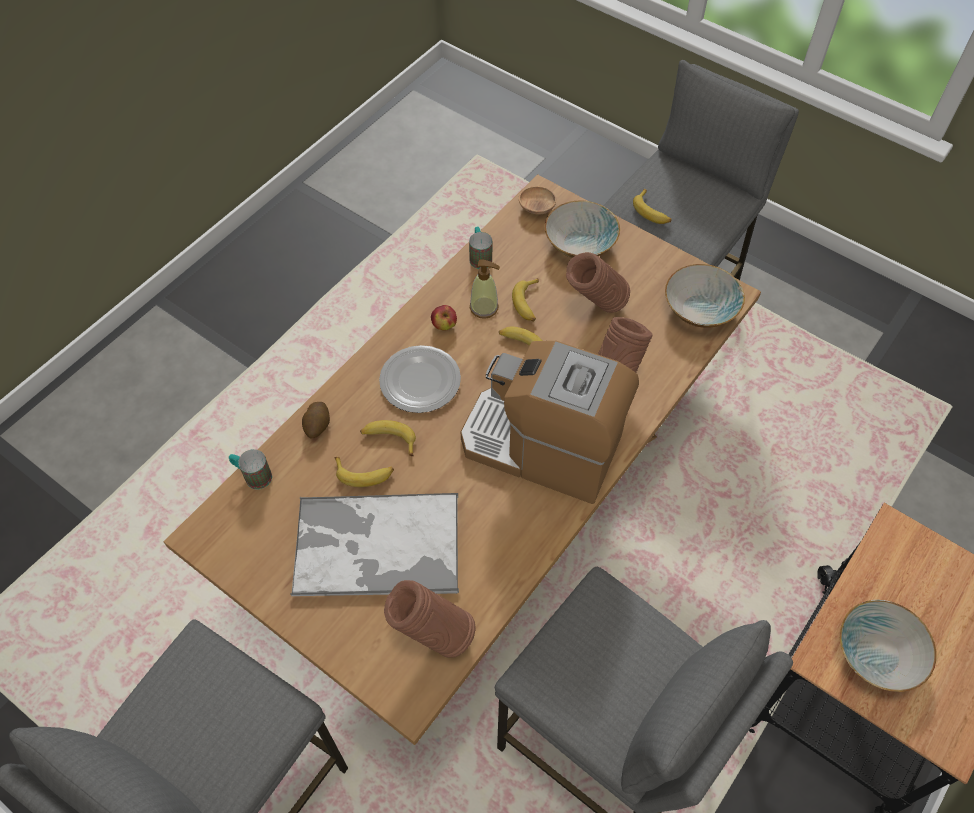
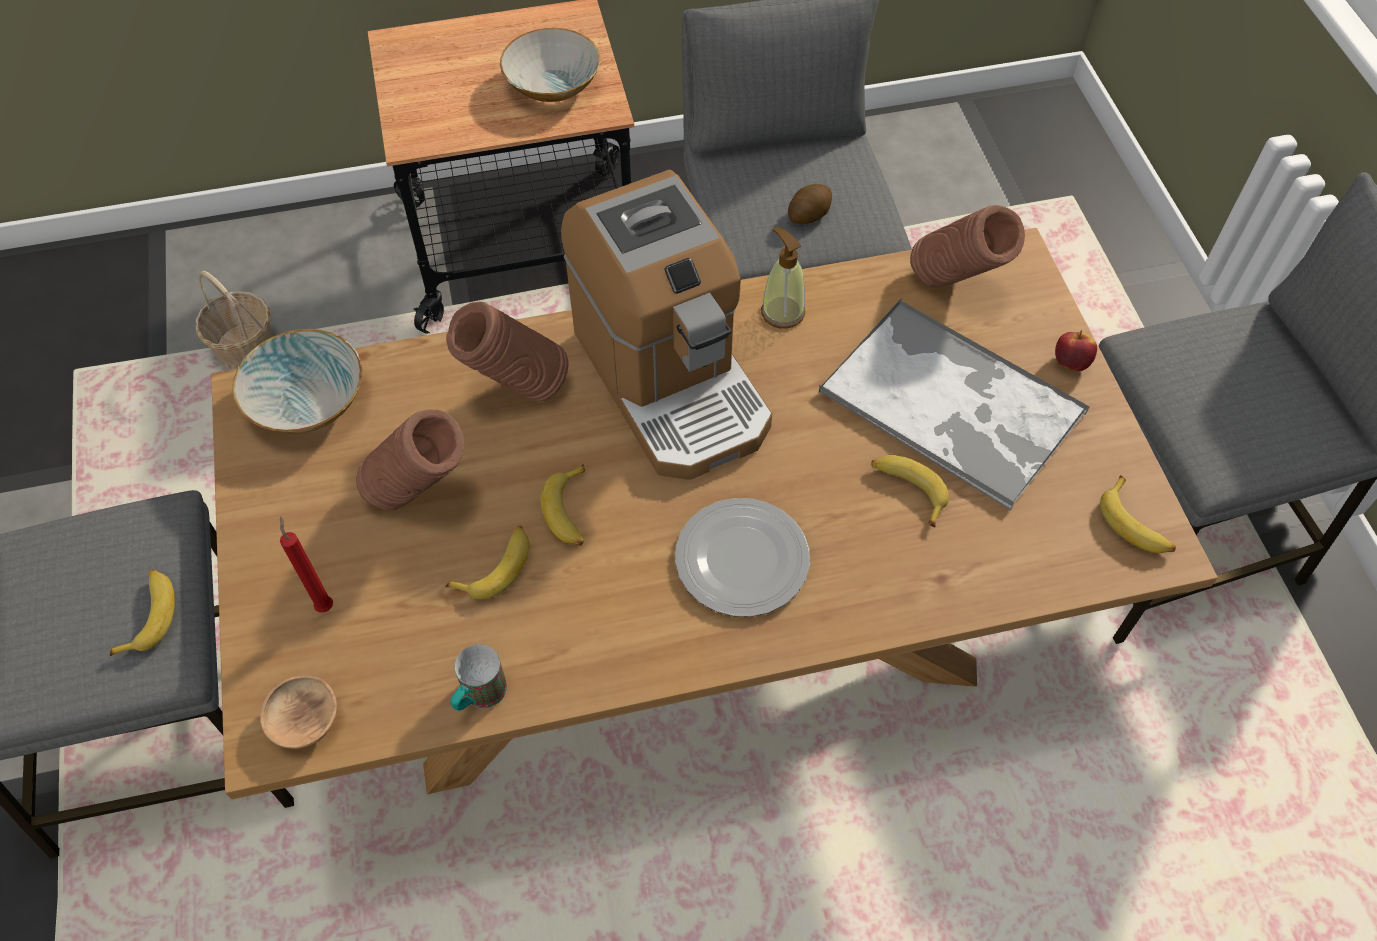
camera: 140 degrees left, 0 degrees up
mug [229,449,272,490] -> none
potato [302,402,330,439] -> potato moved to [788,184,832,224]
banana [360,420,416,456] -> banana moved to [1100,475,1176,553]
apple [431,305,457,331] -> apple moved to [1055,330,1097,371]
soap dispenser [470,259,500,319] -> soap dispenser moved to [761,227,805,329]
bowl [545,200,620,258] -> red candle [280,516,333,613]
none -> basket [196,271,273,369]

